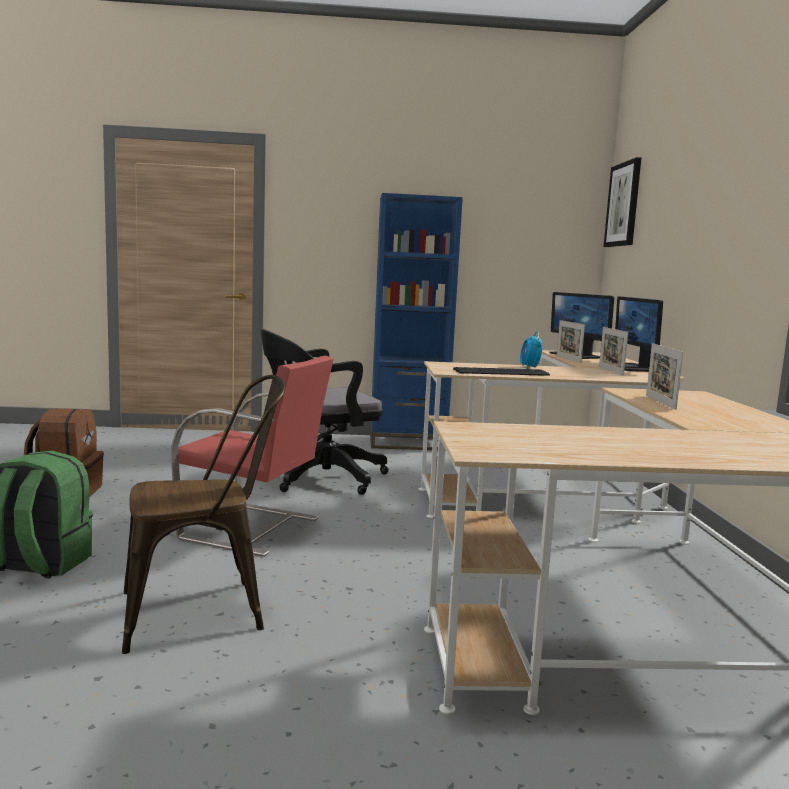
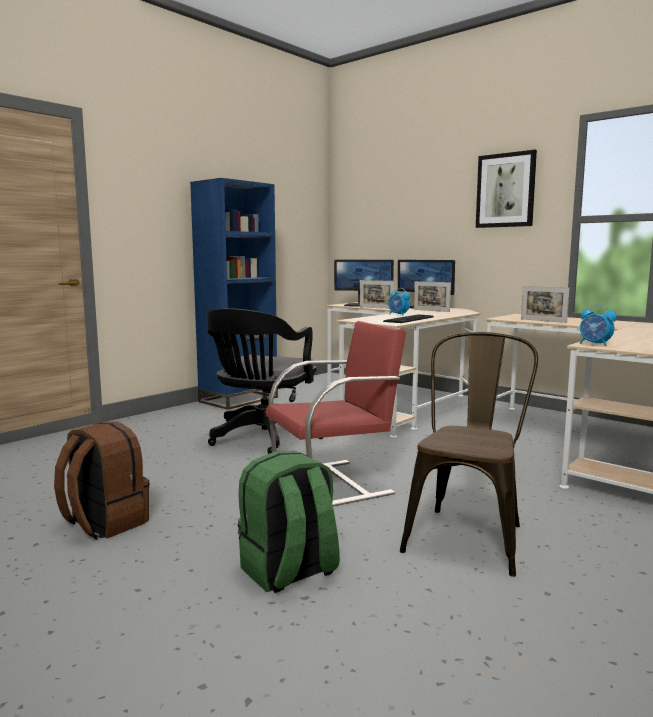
camera: 45 degrees left, 0 degrees up
picture [604,157,641,247] -> picture moved to [476,150,537,228]
none -> alarm clock [580,304,617,346]

